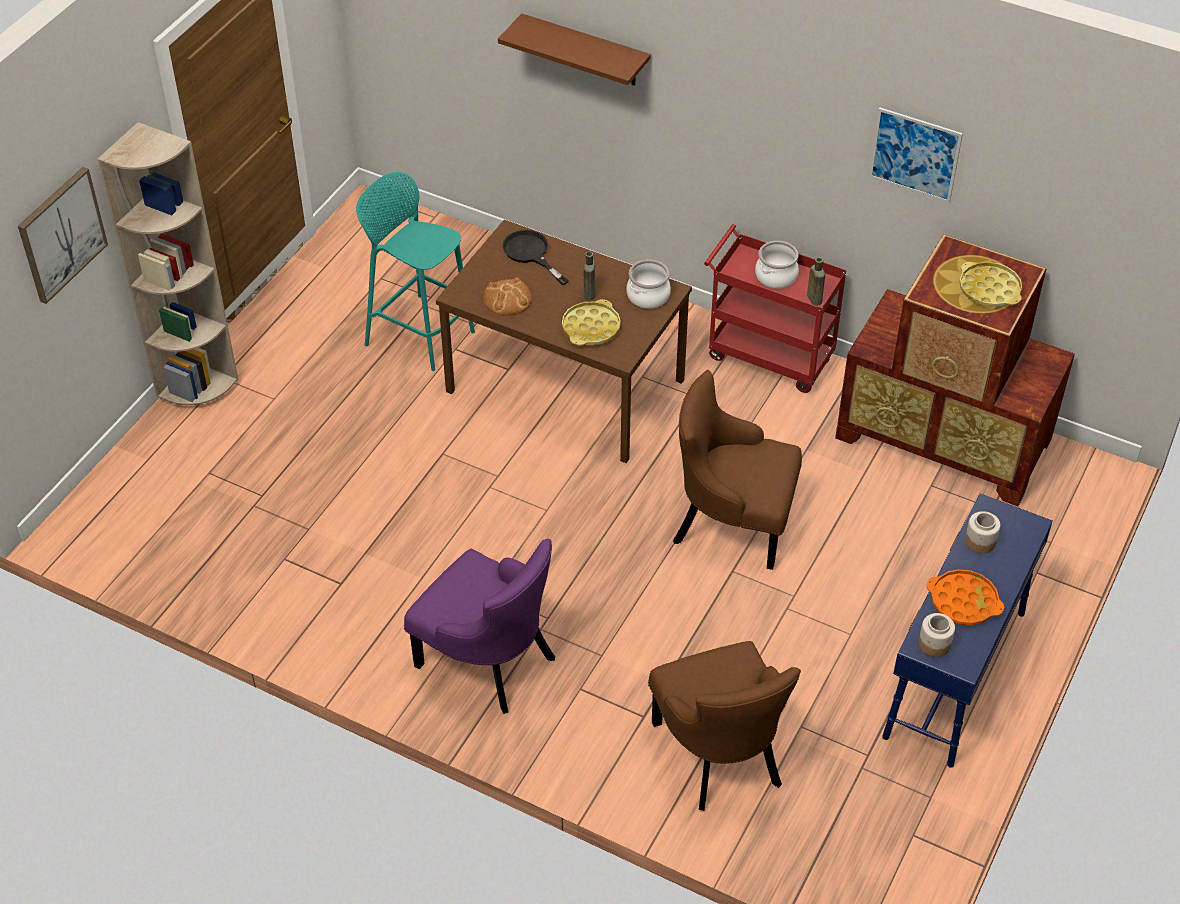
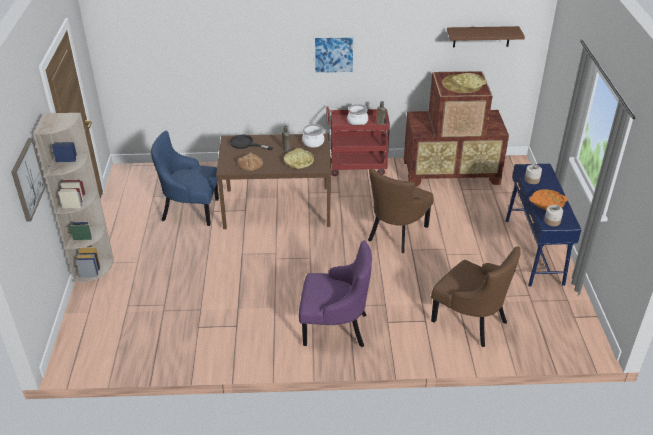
camera: 30 degrees left, 10 degrees down
turquoise stool [356,172,475,371] -> blue chair [151,131,219,226]
brown shelf [498,13,651,86] -> brown shelf moved to [447,26,525,48]
brown chair [673,370,802,570] -> brown chair turned 45 degrees counterclockwise [368,169,434,253]
picture [869,107,963,203] -> picture moved to [314,36,355,74]

